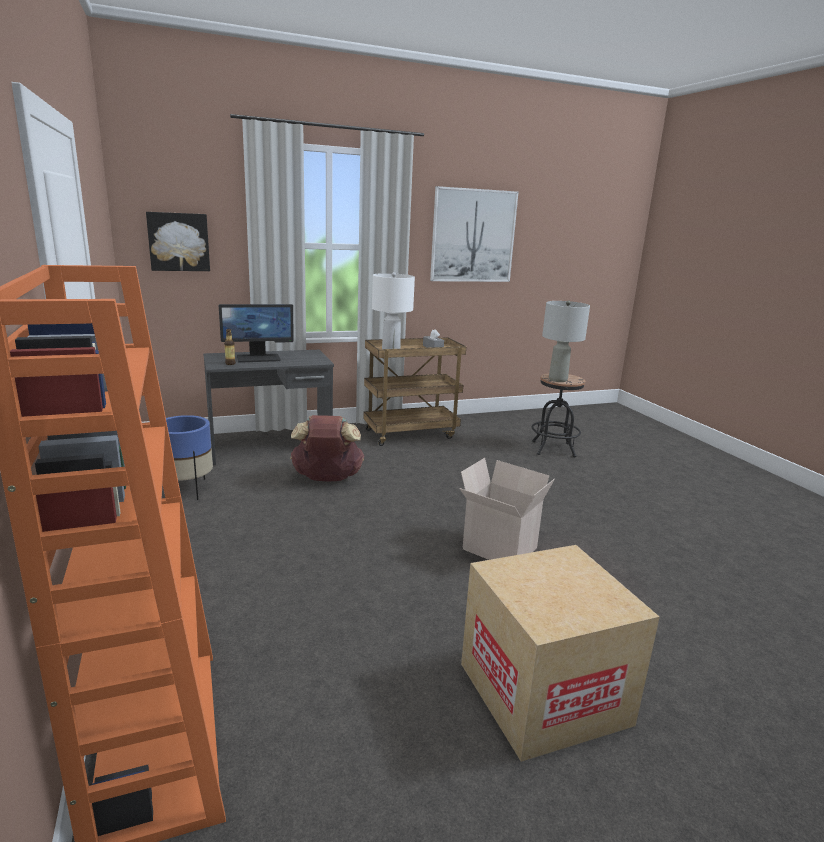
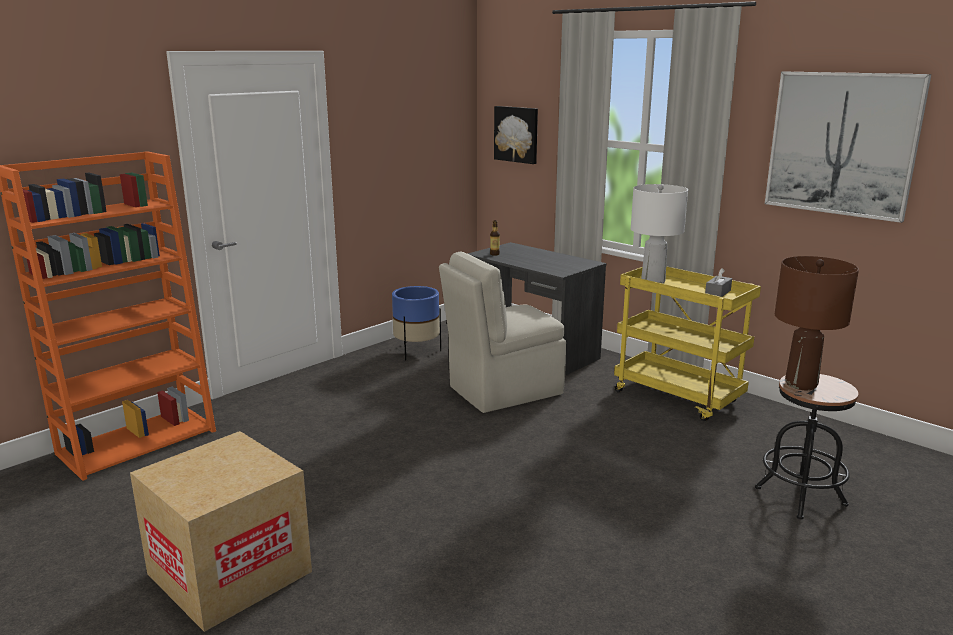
camera: 65 degrees right, 0 degrees up
monitor [219,304,294,363] -> none
brown backpack [290,415,364,481] -> beige chair [439,251,566,413]
brown cart [363,337,466,446] -> yellow cart [614,266,761,422]
cardboard box [459,458,555,560] -> none
grey table lamp [542,300,590,382] -> brown table lamp [775,256,859,390]

